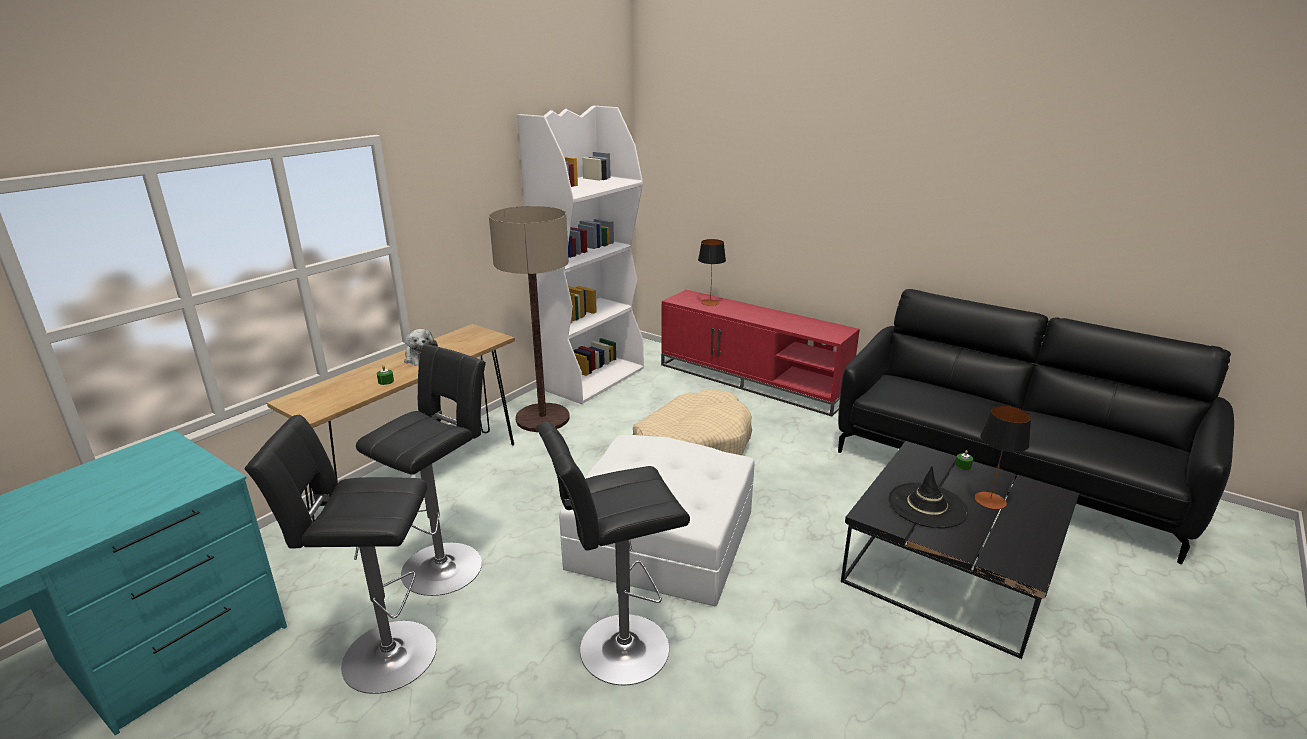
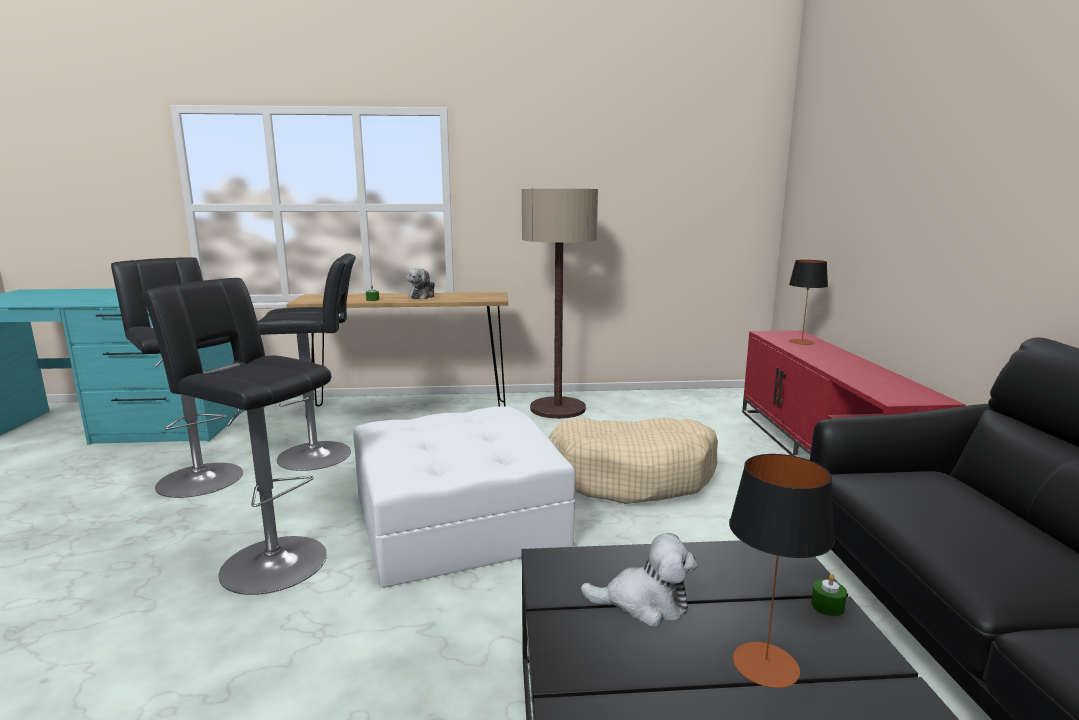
camera: 50 degrees right, 10 degrees down
white bookcase [517,106,644,404] -> none
black hat [888,466,968,528] -> plush toy [581,533,698,626]

